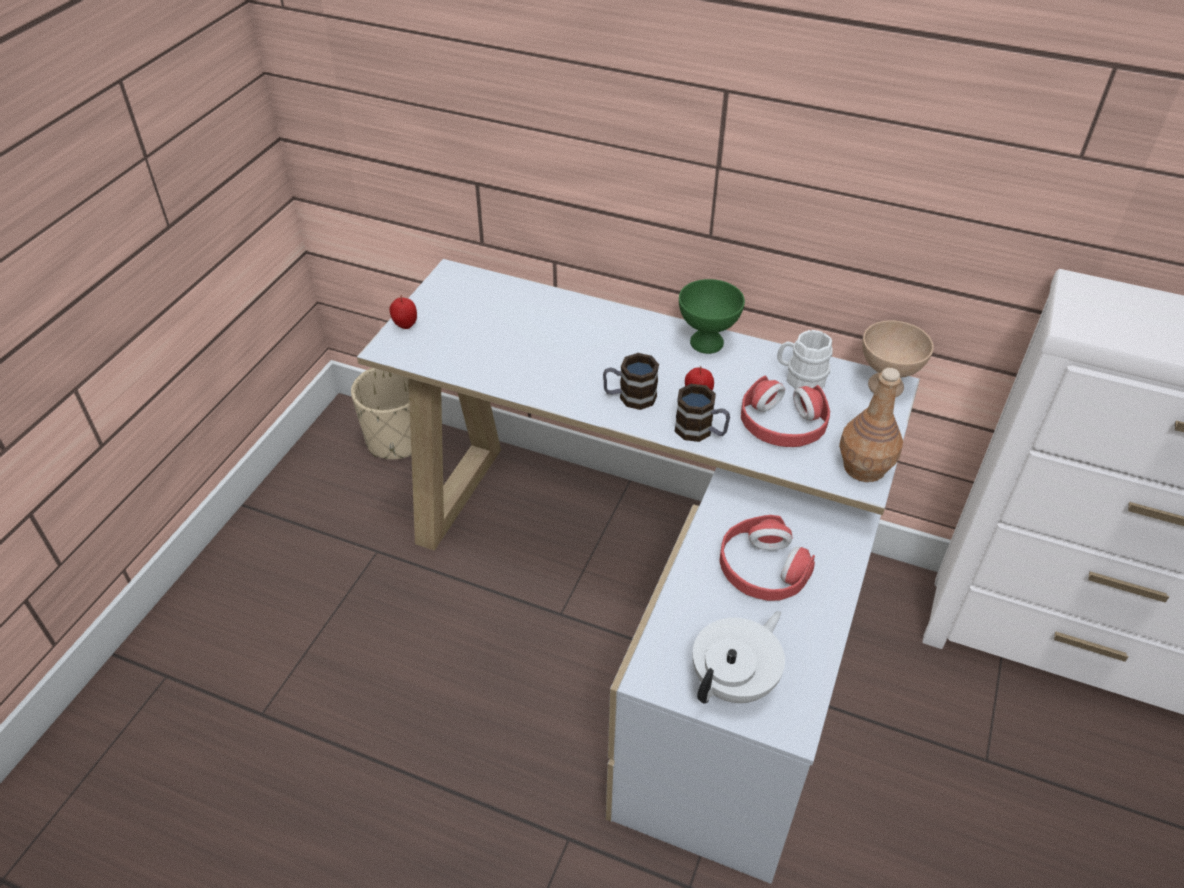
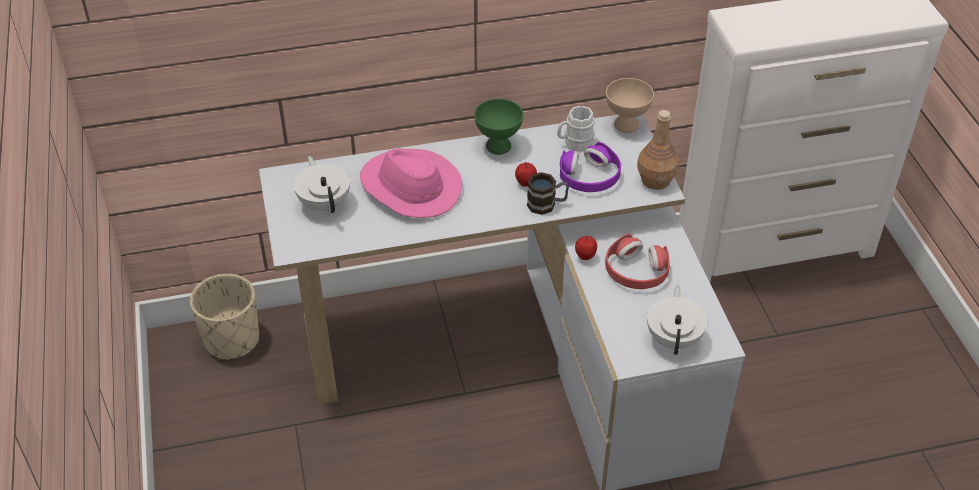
camera: 35 degrees left, 0 degrees up
apple [389,296,417,329] -> apple moved to [575,236,597,260]
mug [603,353,659,410] -> none
red headphones [741,376,830,447] -> purple headphones [560,142,621,192]
none -> white teapot [294,156,350,213]
none -> pink hat [360,148,462,218]

